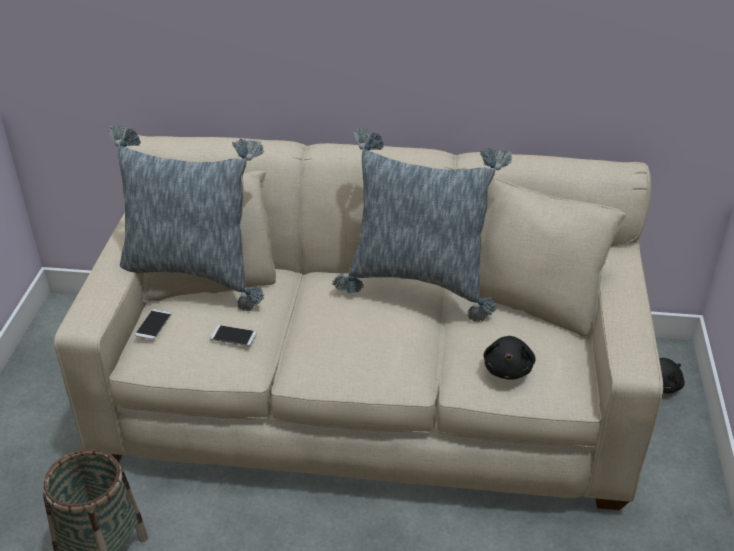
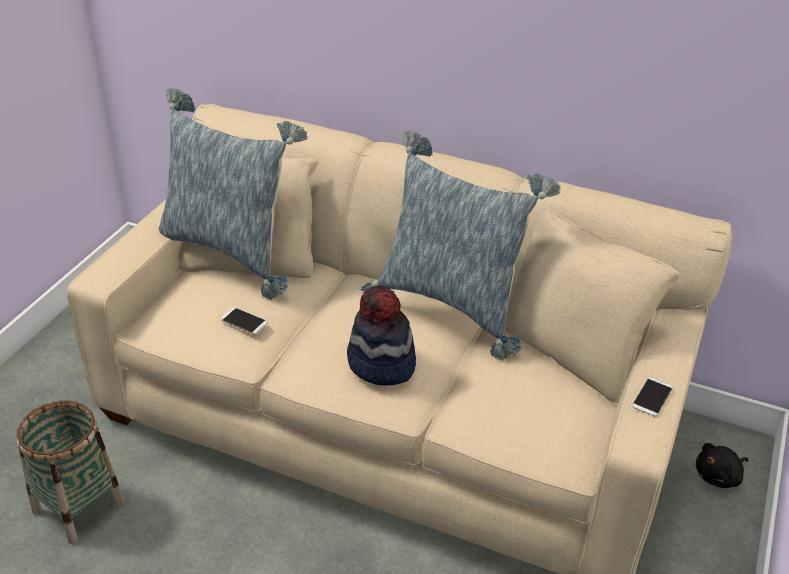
camera: 15 degrees right, 0 degrees up
phone [135,309,171,340] -> phone moved to [632,377,673,417]
black plush toy [483,336,535,379] -> none
none -> hat [347,285,416,386]

